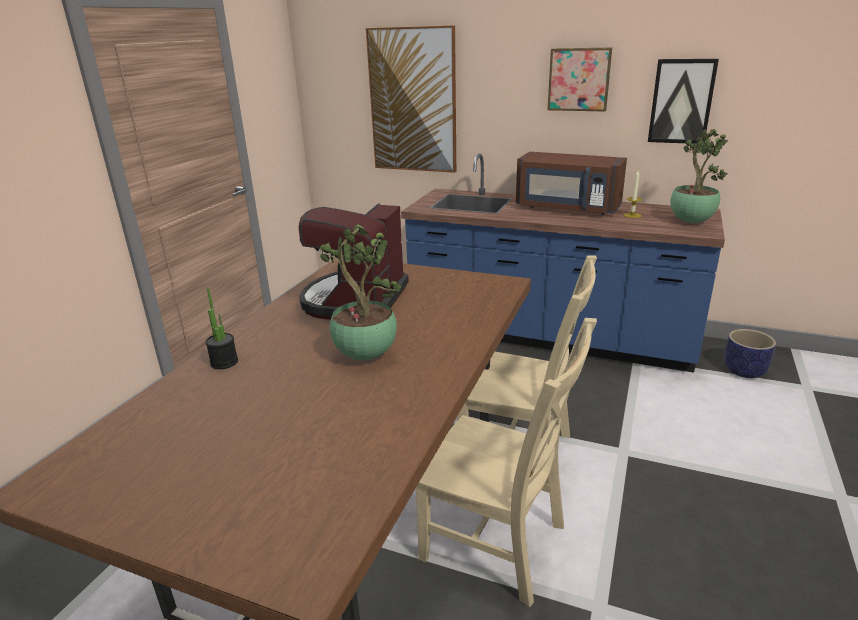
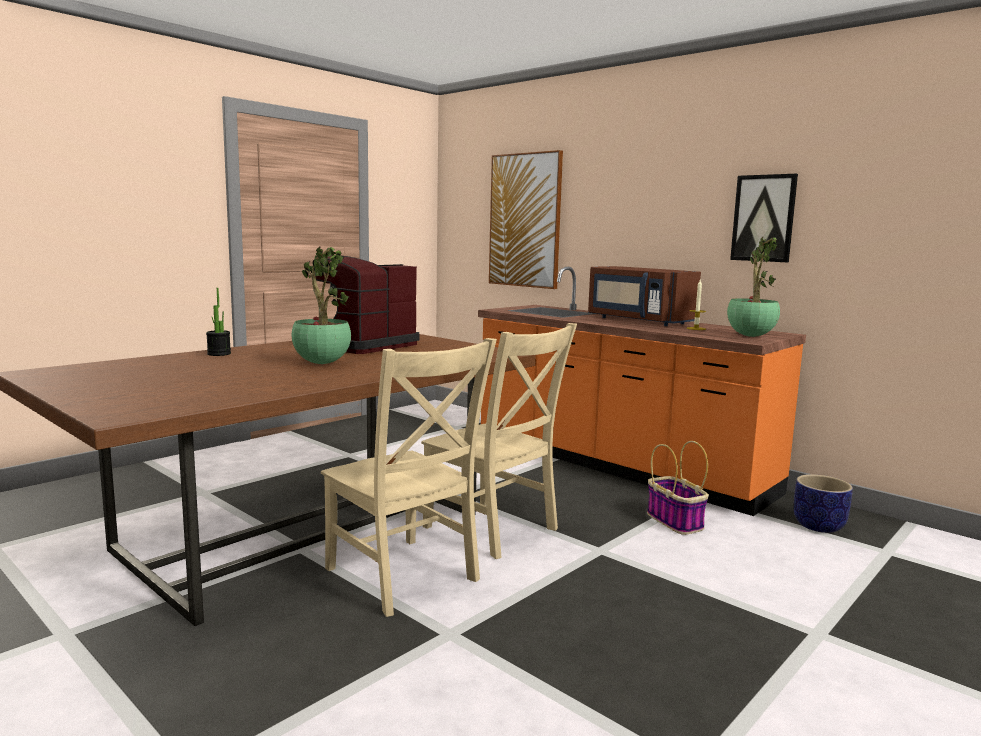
camera: 20 degrees right, 15 degrees down
blue counter [401,154,725,373] -> orange counter [478,267,806,516]
picture [547,48,612,112] -> none
none -> basket [647,441,709,535]

